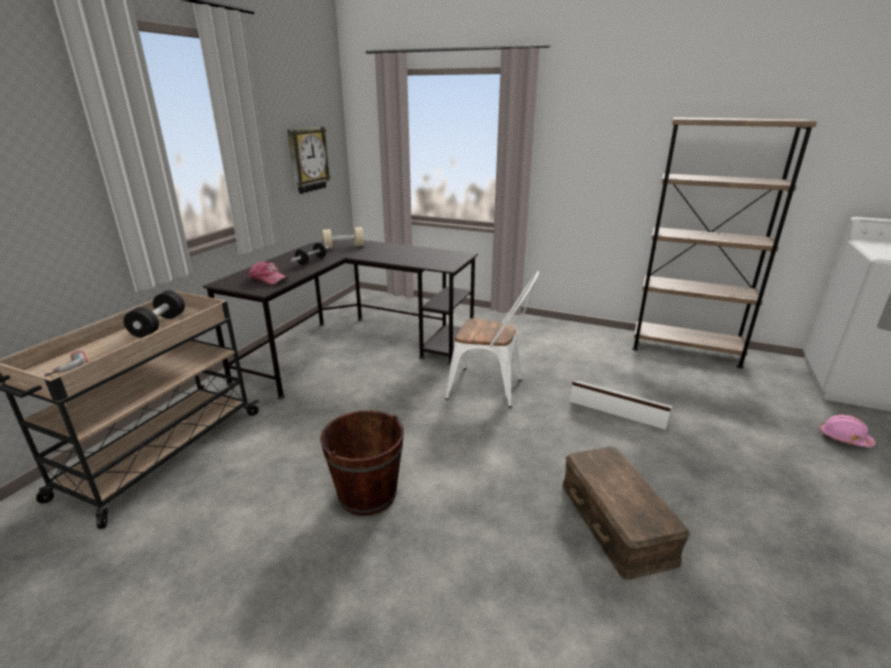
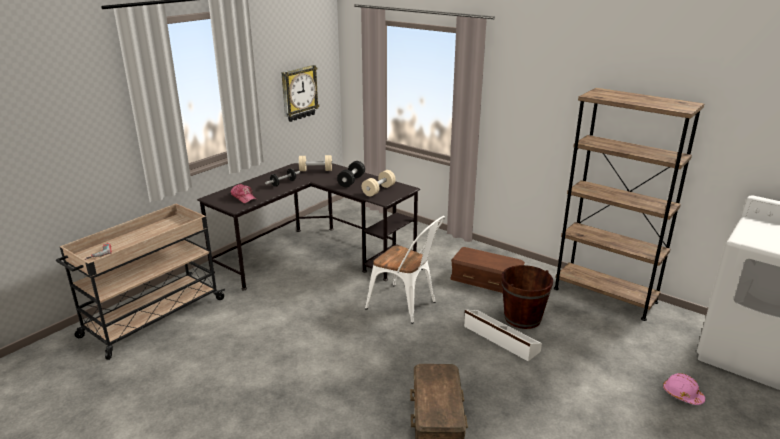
camera: 15 degrees right, 0 degrees up
black dumbbell [124,290,185,338] -> black dumbbell moved to [337,161,365,187]
brown bucket [320,410,404,516] -> brown bucket moved to [502,265,553,329]
none -> beige dumbbell [362,170,396,196]
none -> brown storage box [450,247,525,293]

